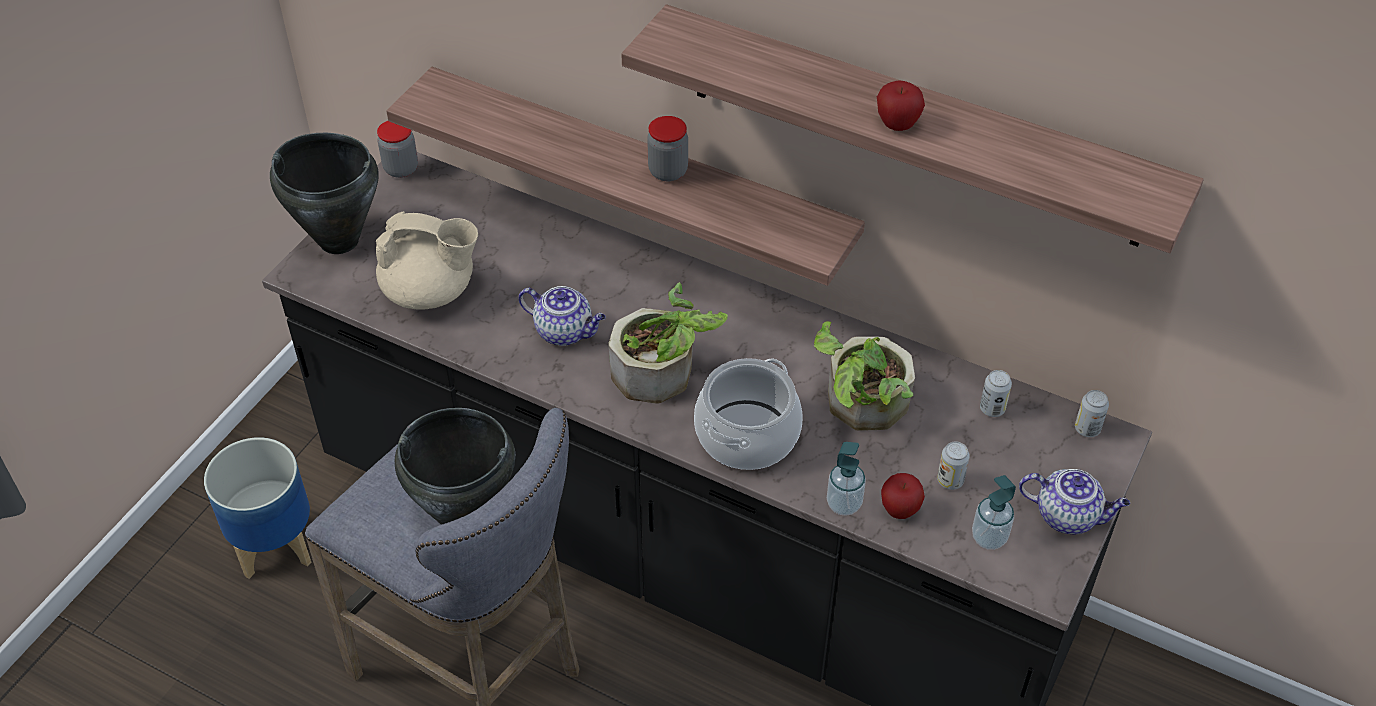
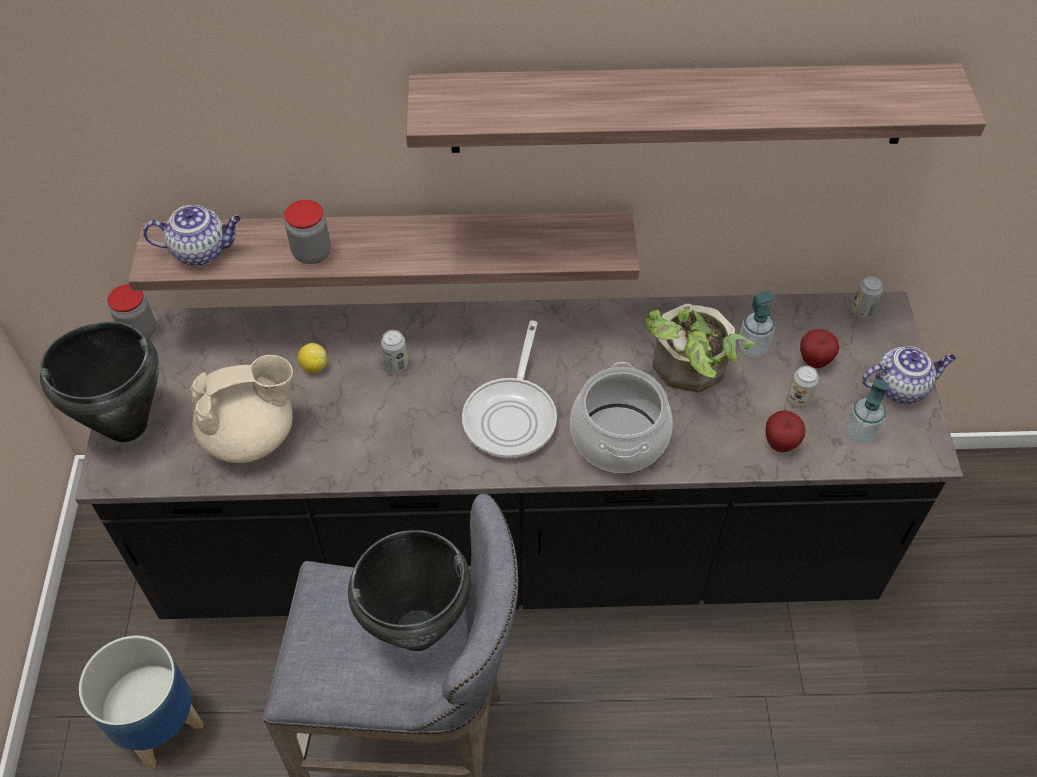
camera: 30 degrees left, 5 degrees up
teapot [519,286,606,346] -> teapot moved to [143,205,241,266]
potted plant [609,282,728,403] -> frying pan [462,320,557,458]
jar [647,116,688,181] -> jar moved to [284,200,331,264]
soap dispenser [827,442,866,516] -> soap dispenser moved to [739,290,775,357]
apple [877,80,925,131] -> apple moved to [800,329,839,368]
can [980,370,1012,417] -> can moved to [381,330,408,372]
none -> lemon [298,343,327,373]

